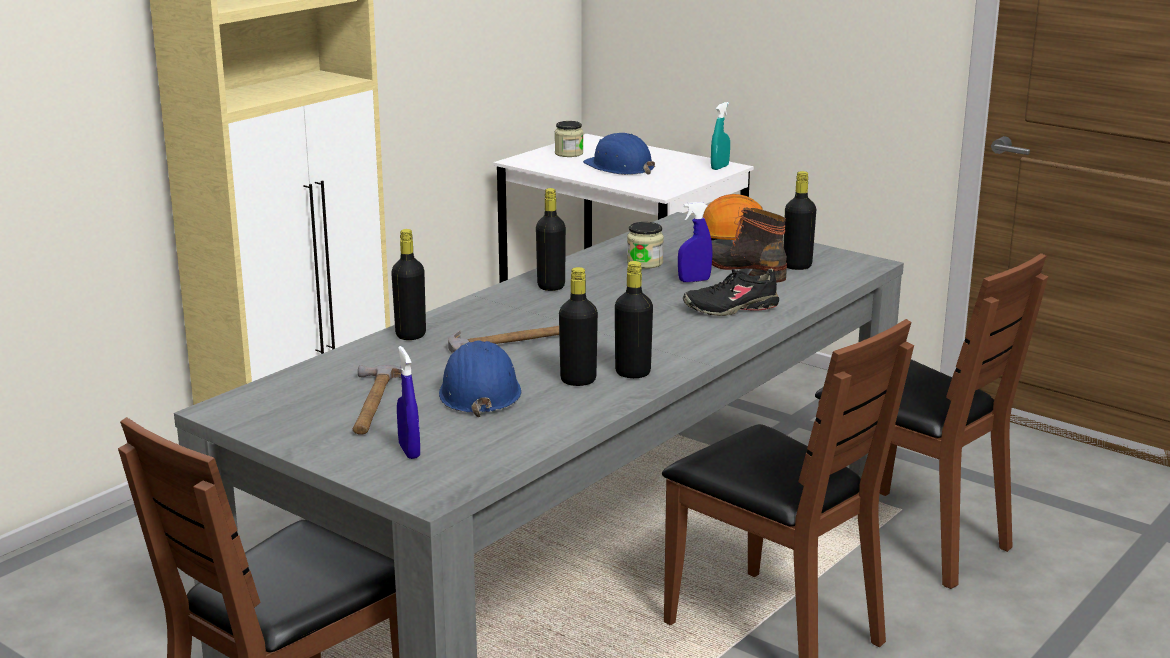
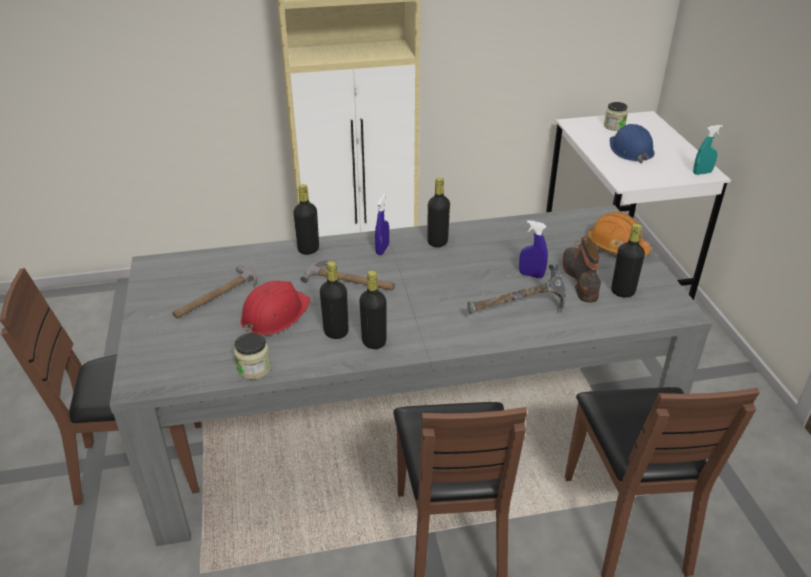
camera: 40 degrees right, 15 degrees up
blue spray bottle [397,346,420,459] -> blue spray bottle moved to [375,193,389,255]
blue hard hat [439,340,521,417] -> red hard hat [240,281,311,336]
jar [627,222,664,269] -> jar moved to [234,333,271,380]
black shoe [683,268,779,316] -> hammer [467,263,566,314]

